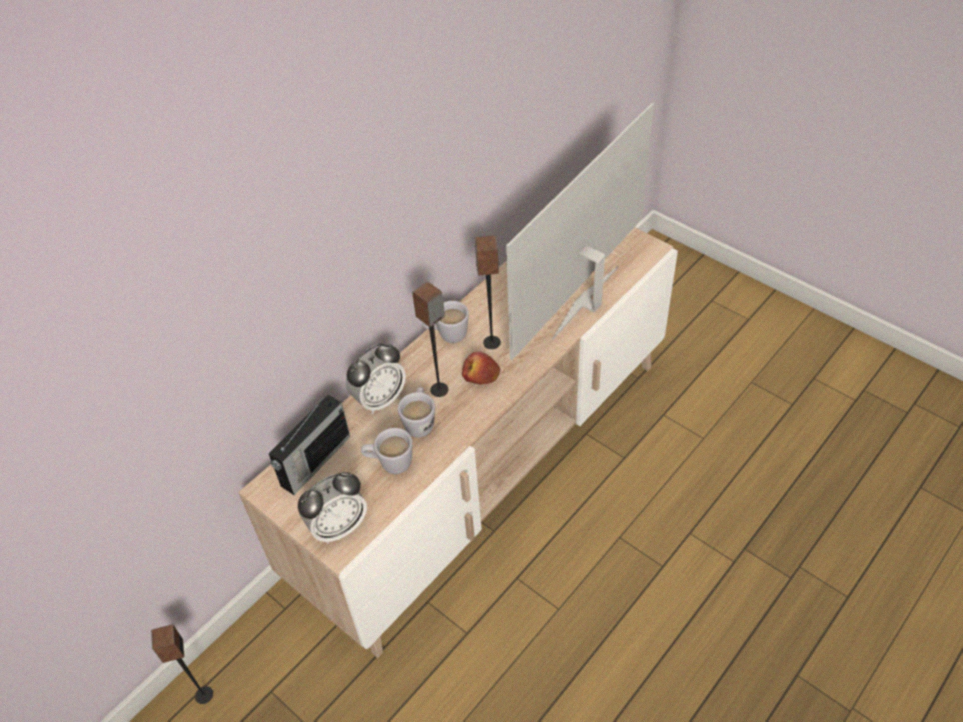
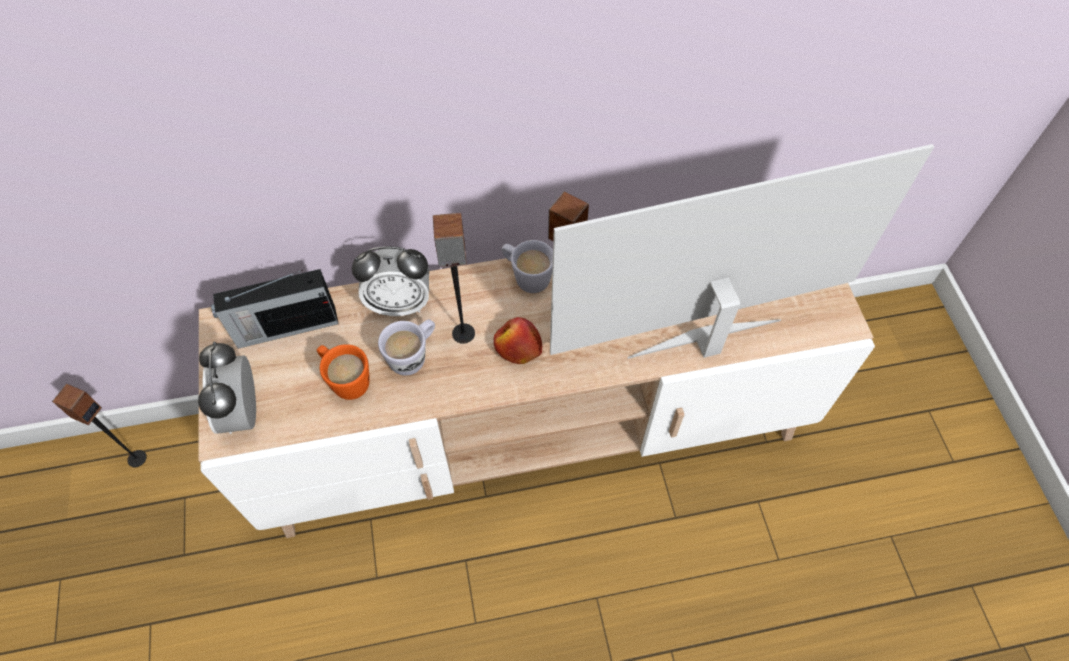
camera: 35 degrees right, 10 degrees up
alarm clock [298,472,367,544] -> alarm clock turned 75 degrees clockwise [198,341,256,434]
white mug [361,428,413,474] -> orange mug [317,344,370,400]

